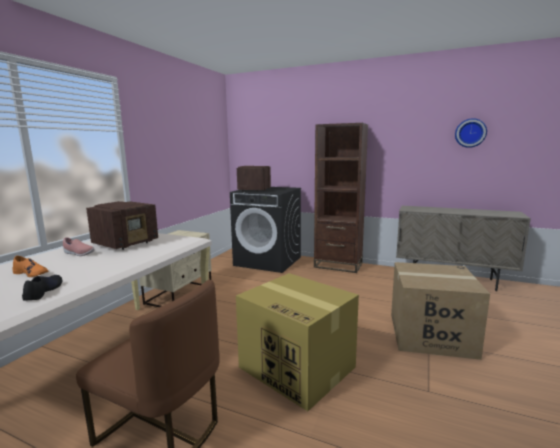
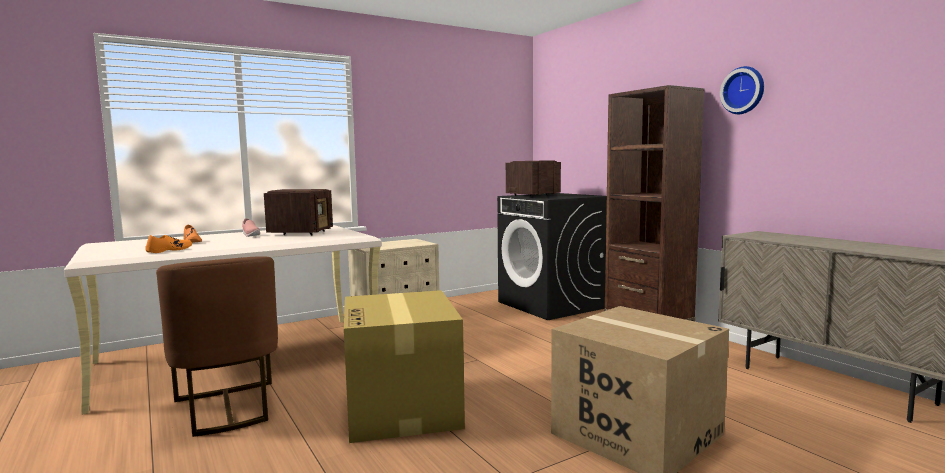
camera: 35 degrees right, 5 degrees down
black shoe [22,275,63,301] -> orange shoe [145,235,192,253]
radio [86,201,158,250] -> radio turned 60 degrees counterclockwise [264,189,333,236]
wall clock [455,118,487,148] -> wall clock moved to [720,66,764,114]

